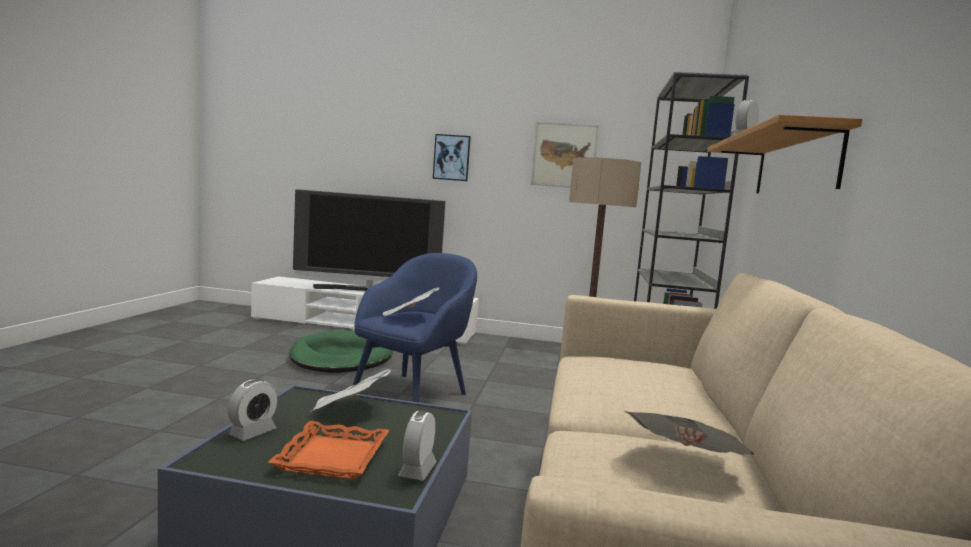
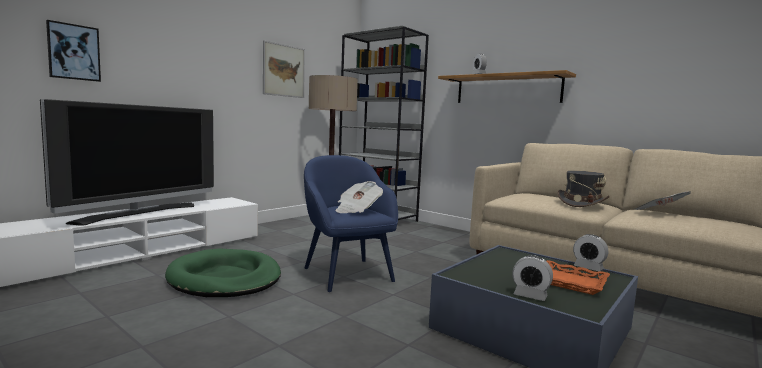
camera: 60 degrees left, 0 degrees up
alarm clock [228,379,278,440] -> alarm clock turned 150 degrees clockwise [512,255,553,301]
newspaper [310,370,391,412] -> none
picture [433,134,471,181] -> picture moved to [46,20,101,82]
none -> grey hat [557,171,610,207]

